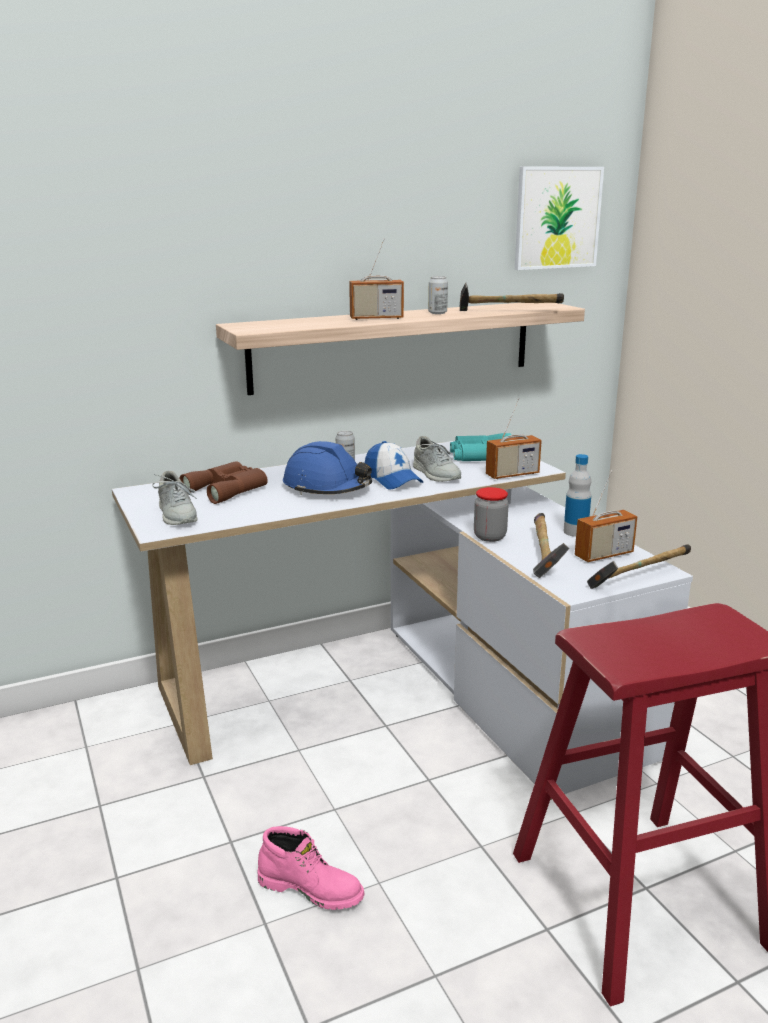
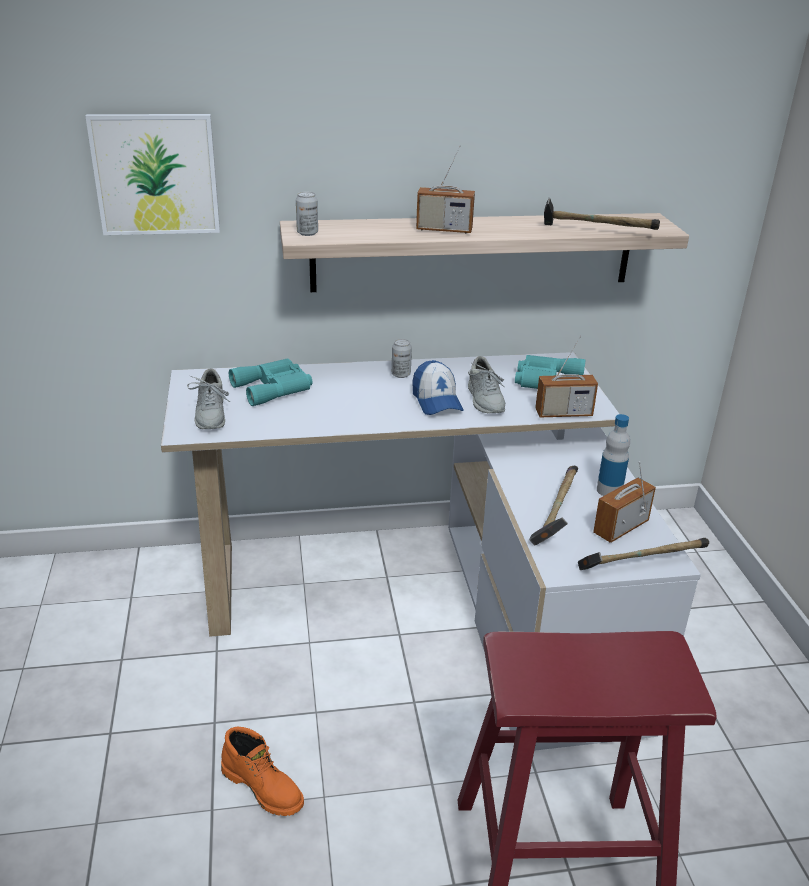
camera: 15 degrees right, 10 degrees up
brown binoculars [179,461,268,504] -> turquoise binoculars [229,359,312,406]
pink boot [258,826,364,910] -> orange boot [221,727,304,816]
blue hard hat [283,441,372,495] -> none
can [428,276,448,314] -> can moved to [296,192,318,236]
jar [474,487,509,542] -> none
picture [515,166,604,270] -> picture moved to [85,114,220,235]
radio [575,470,637,562] -> radio turned 150 degrees clockwise [593,461,656,543]

